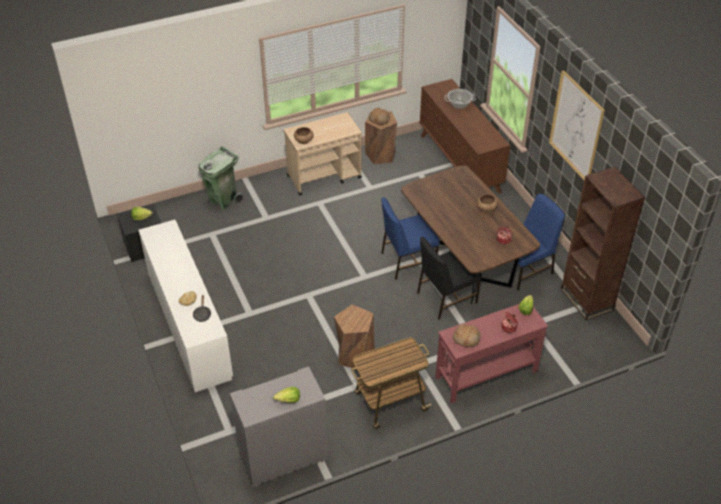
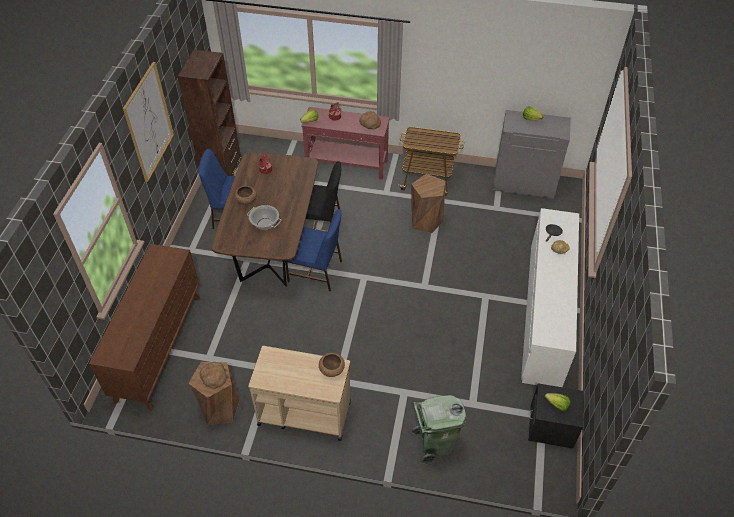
camera: 145 degrees left, 5 degrees up
cooking pot [445,89,476,109] -> cooking pot moved to [247,205,281,230]

